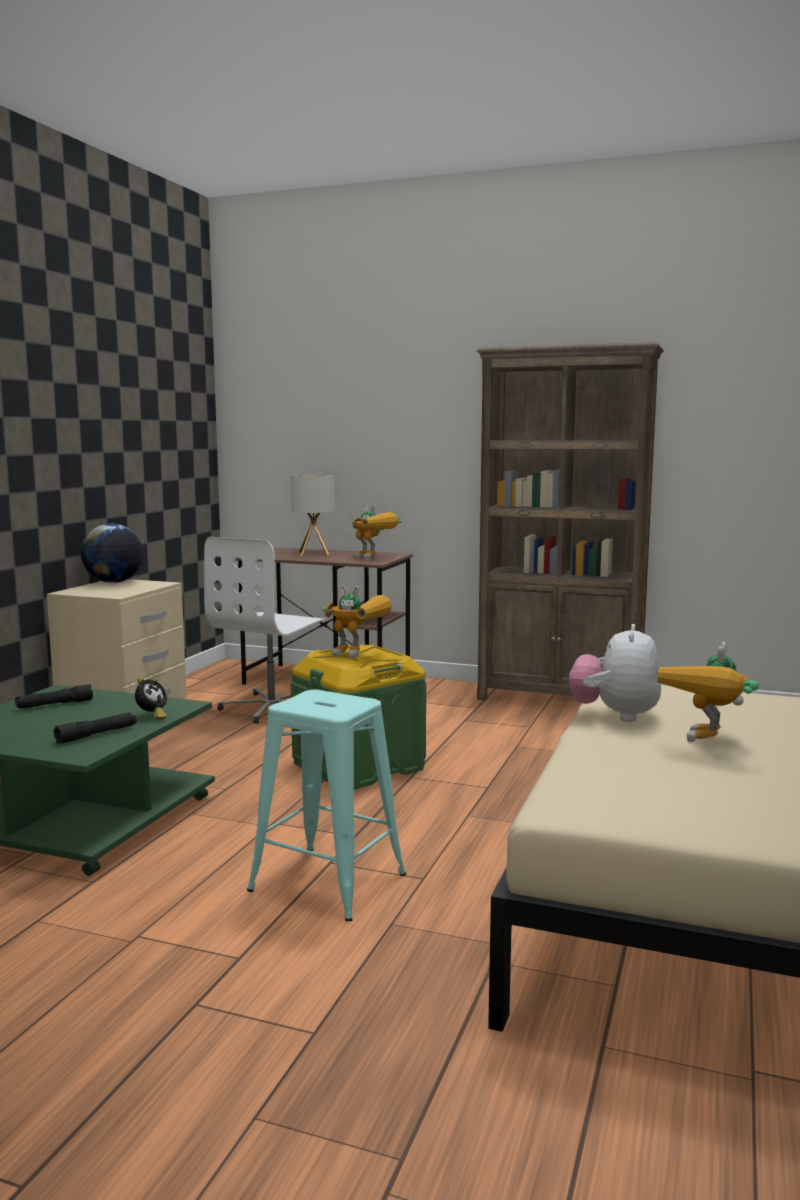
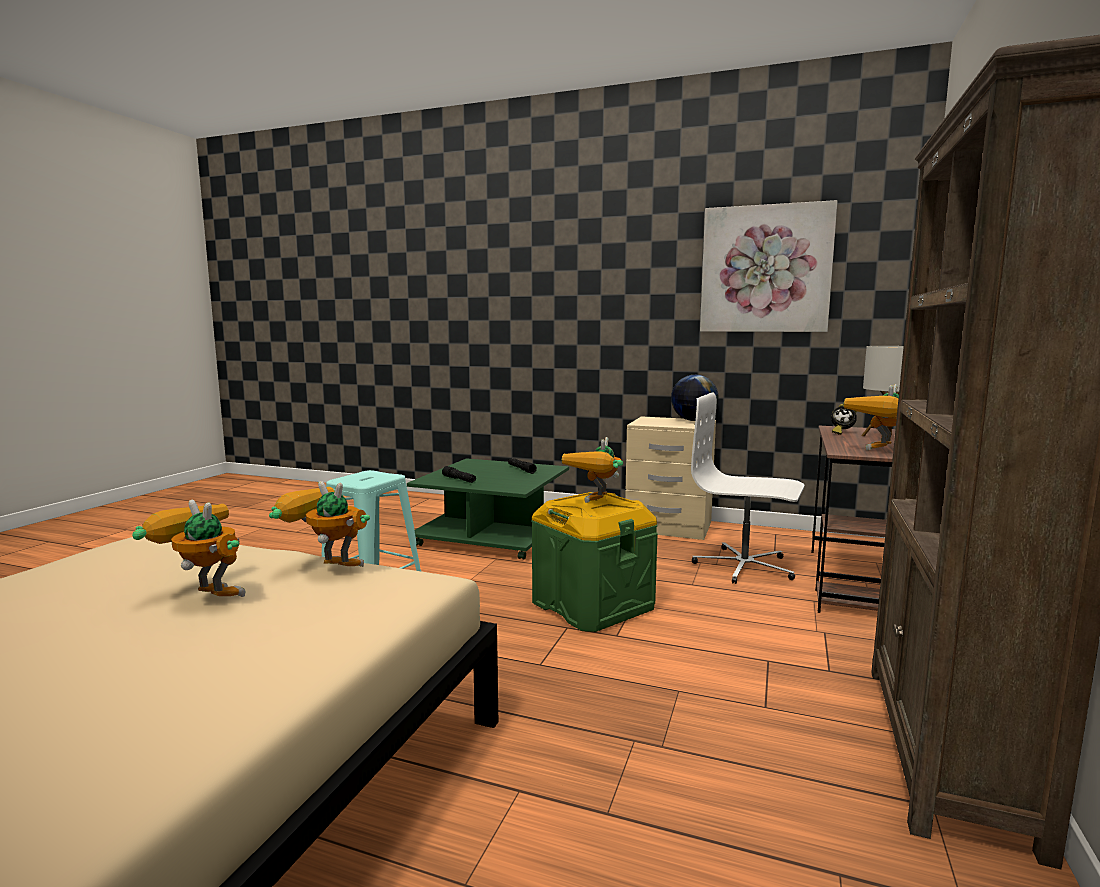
camera: 90 degrees right, 0 degrees up
alarm clock [135,677,167,719] -> alarm clock moved to [831,404,857,435]
plush toy [569,624,661,722] -> toy robot [269,481,370,567]
none -> picture [700,200,838,332]

